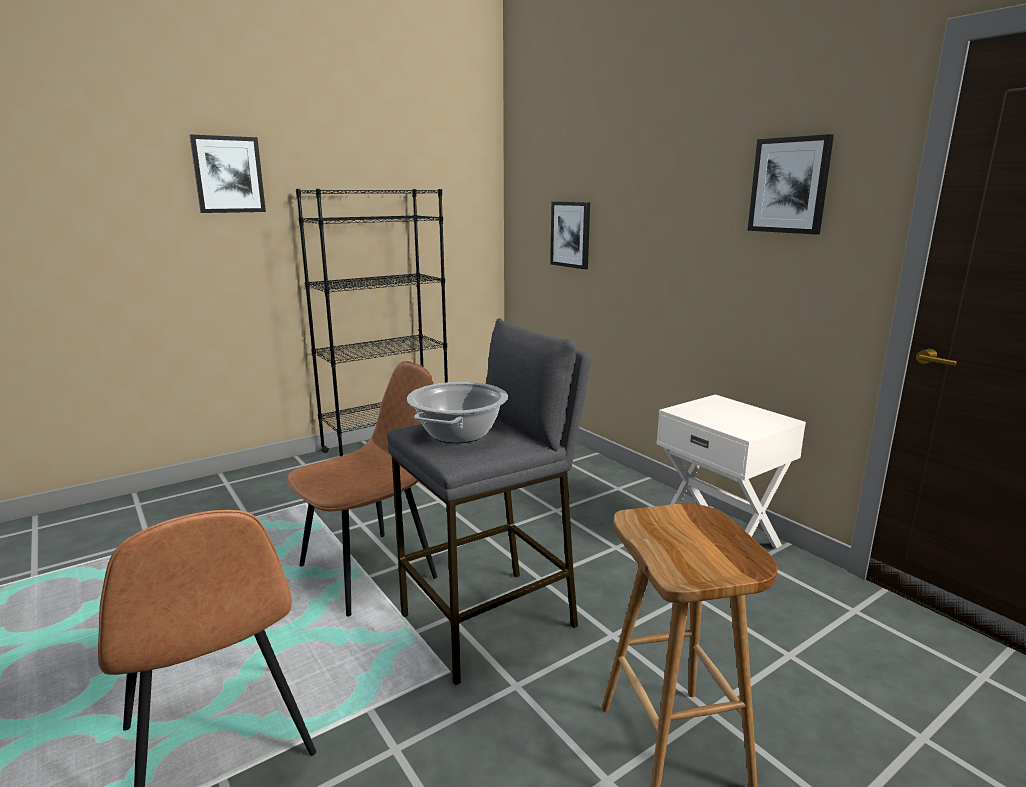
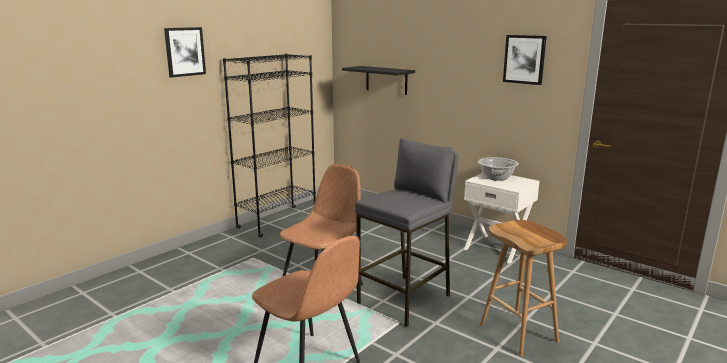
camera: 15 degrees left, 0 degrees up
cooking pot [407,382,508,443] -> cooking pot moved to [478,157,519,181]
picture [550,202,590,269] -> black shelf [342,66,415,95]

